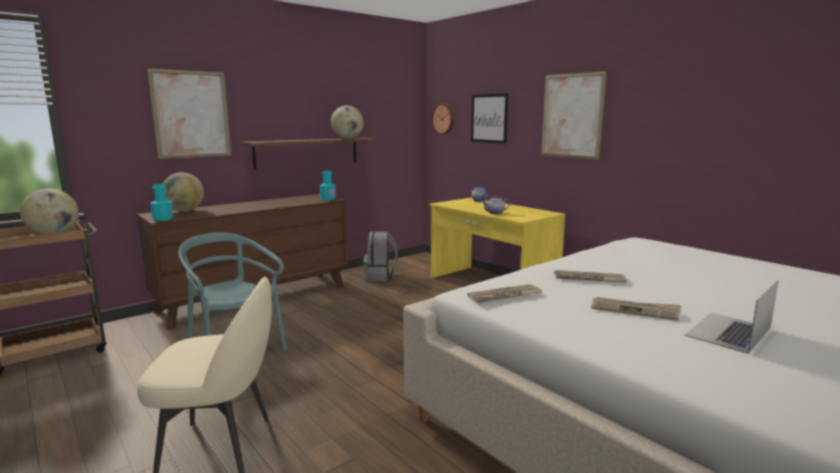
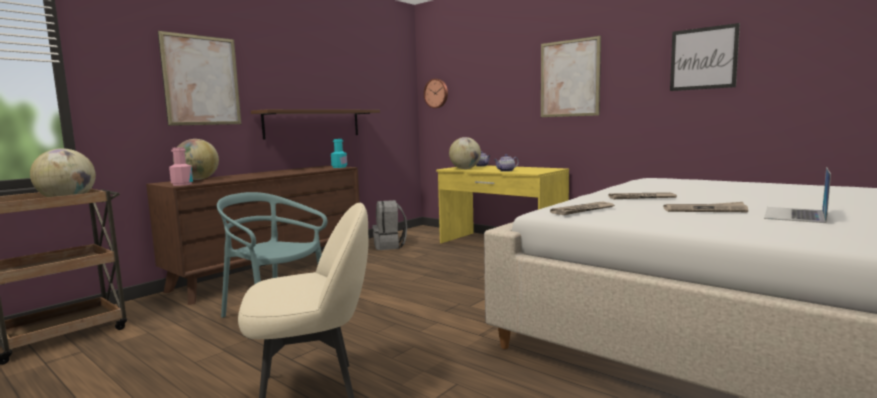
camera: 10 degrees left, 5 degrees down
turquoise bottle [150,184,173,221] -> pink bottle [169,147,193,186]
globe [331,106,364,139] -> globe moved to [449,137,481,169]
picture [471,93,509,144] -> picture moved to [670,23,740,91]

